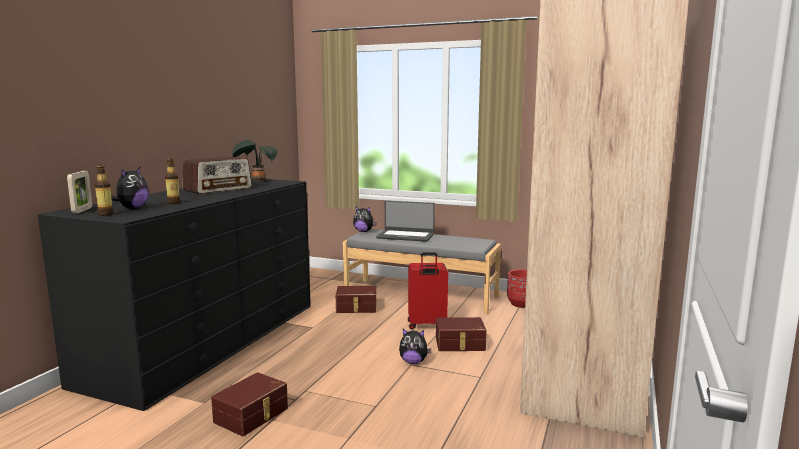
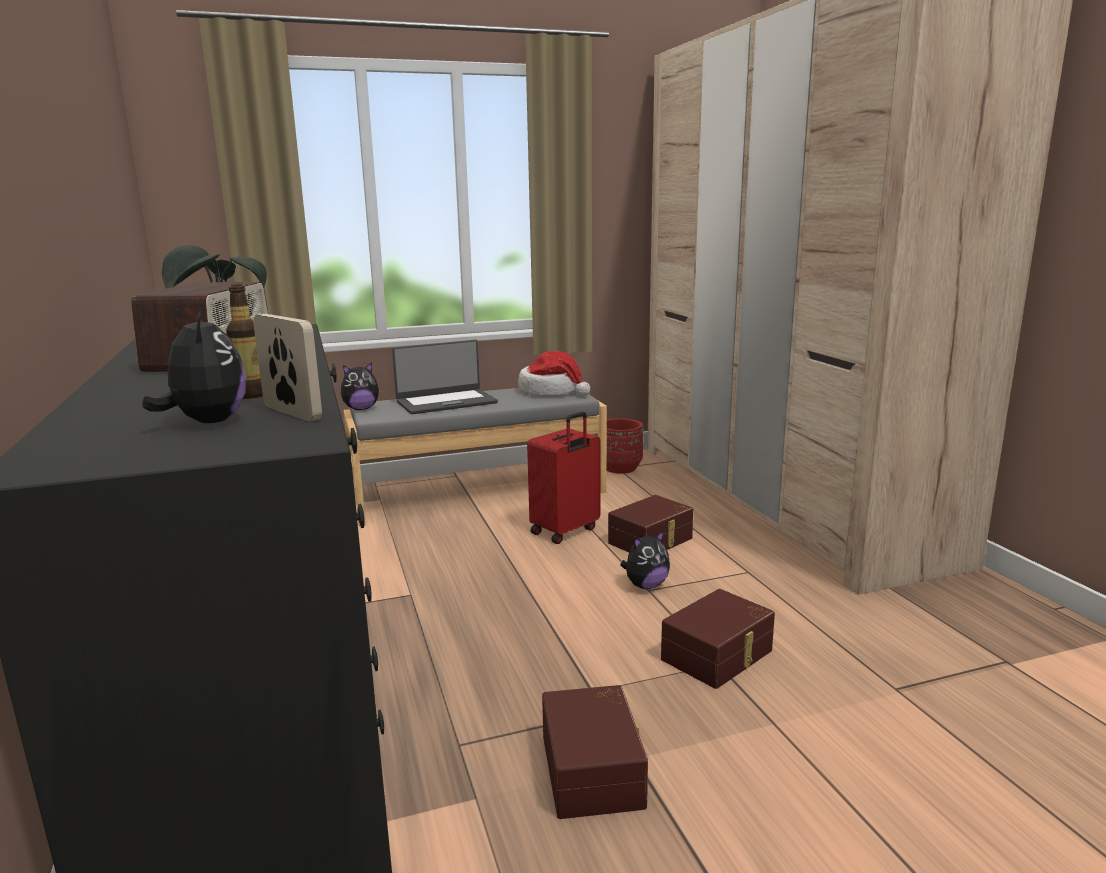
camera: 40 degrees left, 5 degrees up
picture frame [67,171,92,214] -> picture frame moved to [253,314,322,421]
bottle [95,165,114,216] -> none
brown storage box [336,286,376,313] -> brown storage box moved to [661,589,775,689]
none -> hat [518,351,590,396]

